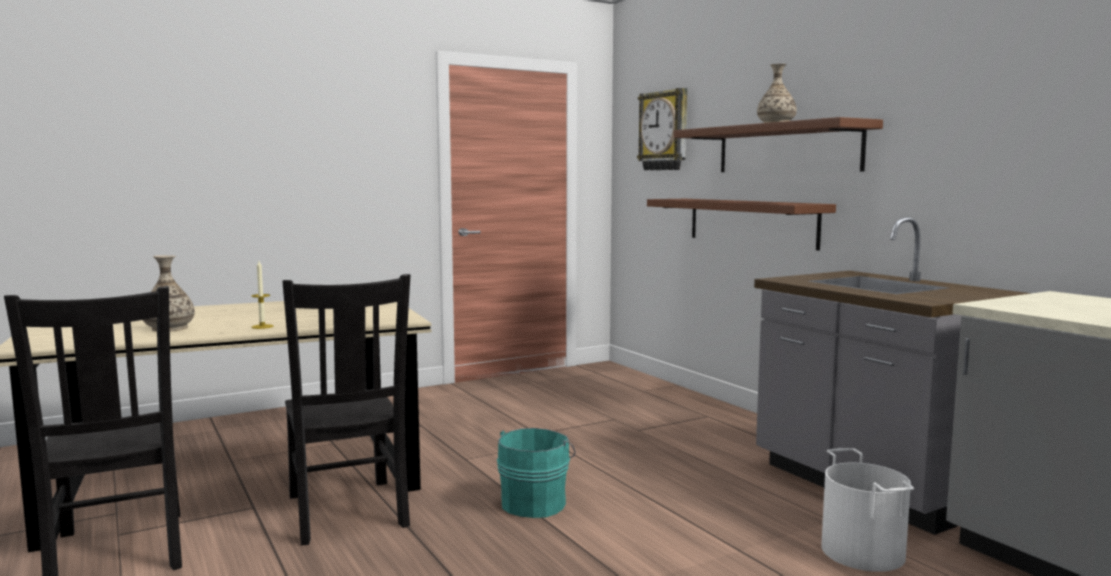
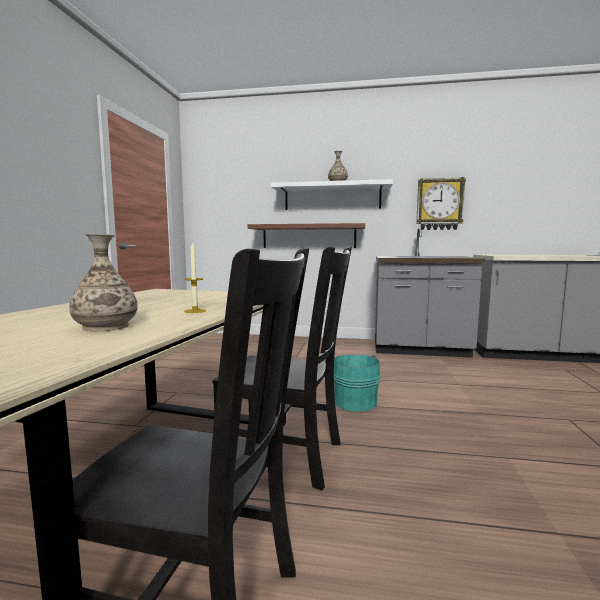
camera: 50 degrees left, 0 degrees up
wall clock [637,88,687,170] -> wall clock moved to [416,177,466,230]
brown shelf [674,117,883,172] -> white shelf [271,179,393,210]
white bucket [821,448,914,572] -> none

